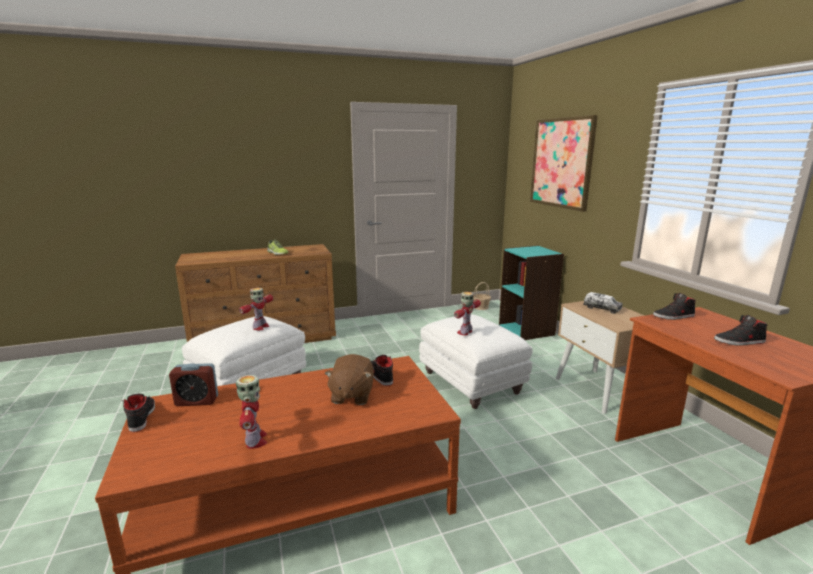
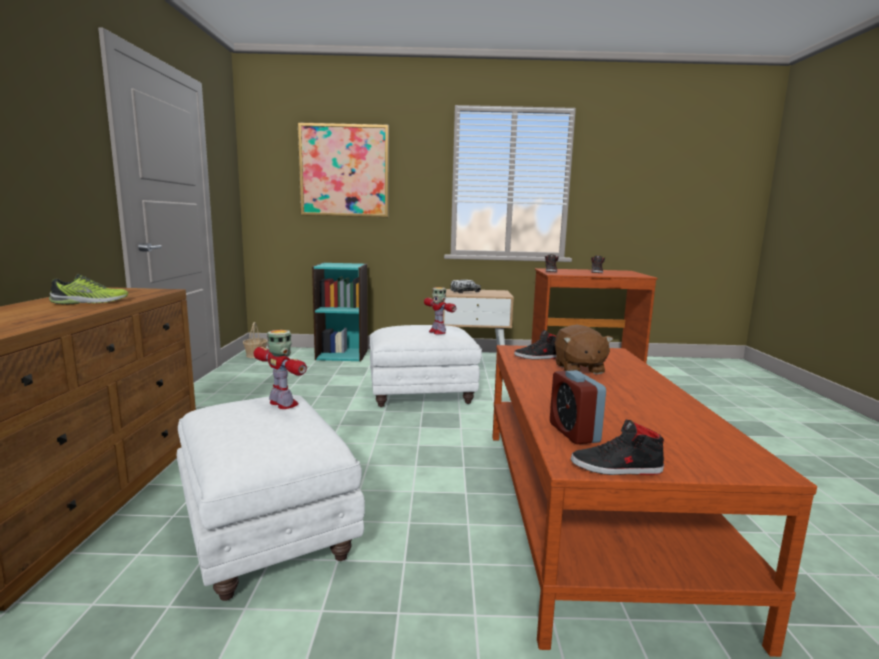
camera: 70 degrees left, 5 degrees down
alarm clock [169,363,218,406] -> alarm clock turned 150 degrees clockwise [550,370,606,444]
toy robot [236,375,267,449] -> none
brown plush toy [324,354,374,405] -> brown plush toy turned 60 degrees clockwise [555,325,613,374]

